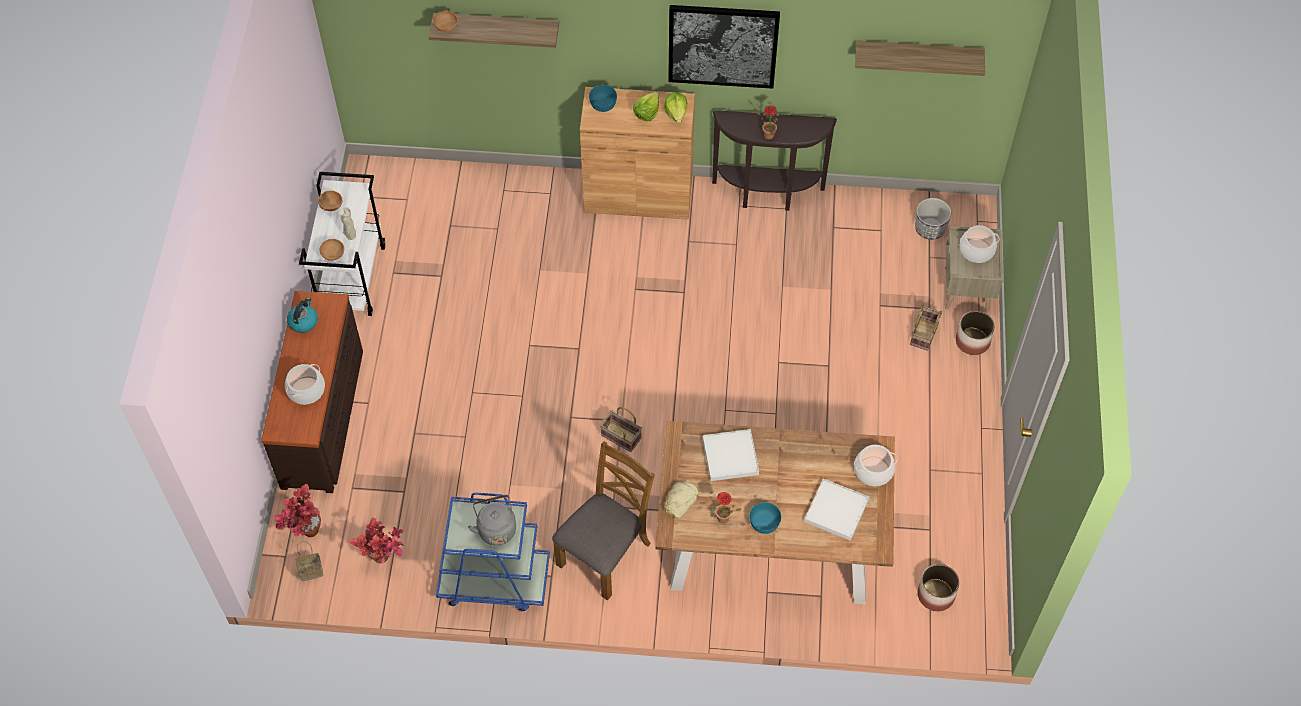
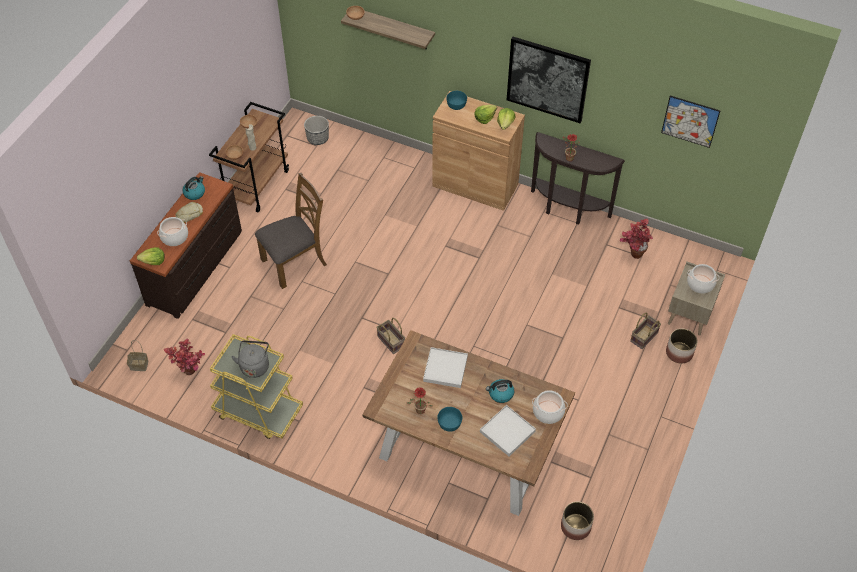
camera: 20 degrees right, 5 degrees down
potted plant [274,484,321,537] -> potted plant moved to [620,219,653,259]
white cart [299,172,385,316] -> brown cart [209,102,289,212]
blue cart [436,493,550,611] -> yellow cart [210,334,303,439]
brown chair [552,441,655,600] -> brown chair moved to [255,173,327,289]
bread [665,482,699,519] -> bread moved to [175,202,203,222]
shelf [855,40,985,76] -> picture [661,95,720,148]
planter [915,198,951,240] -> planter moved to [304,116,329,145]
none -> lettuce [137,247,165,265]
none -> kettle [486,379,514,403]

